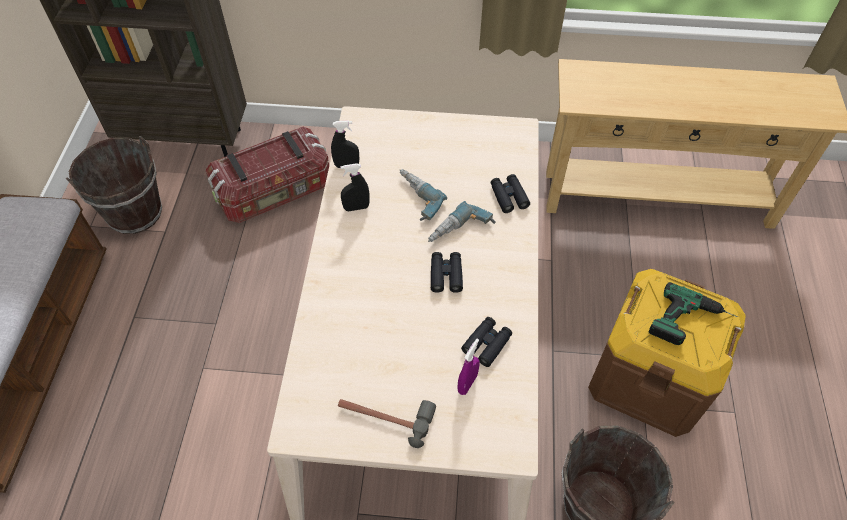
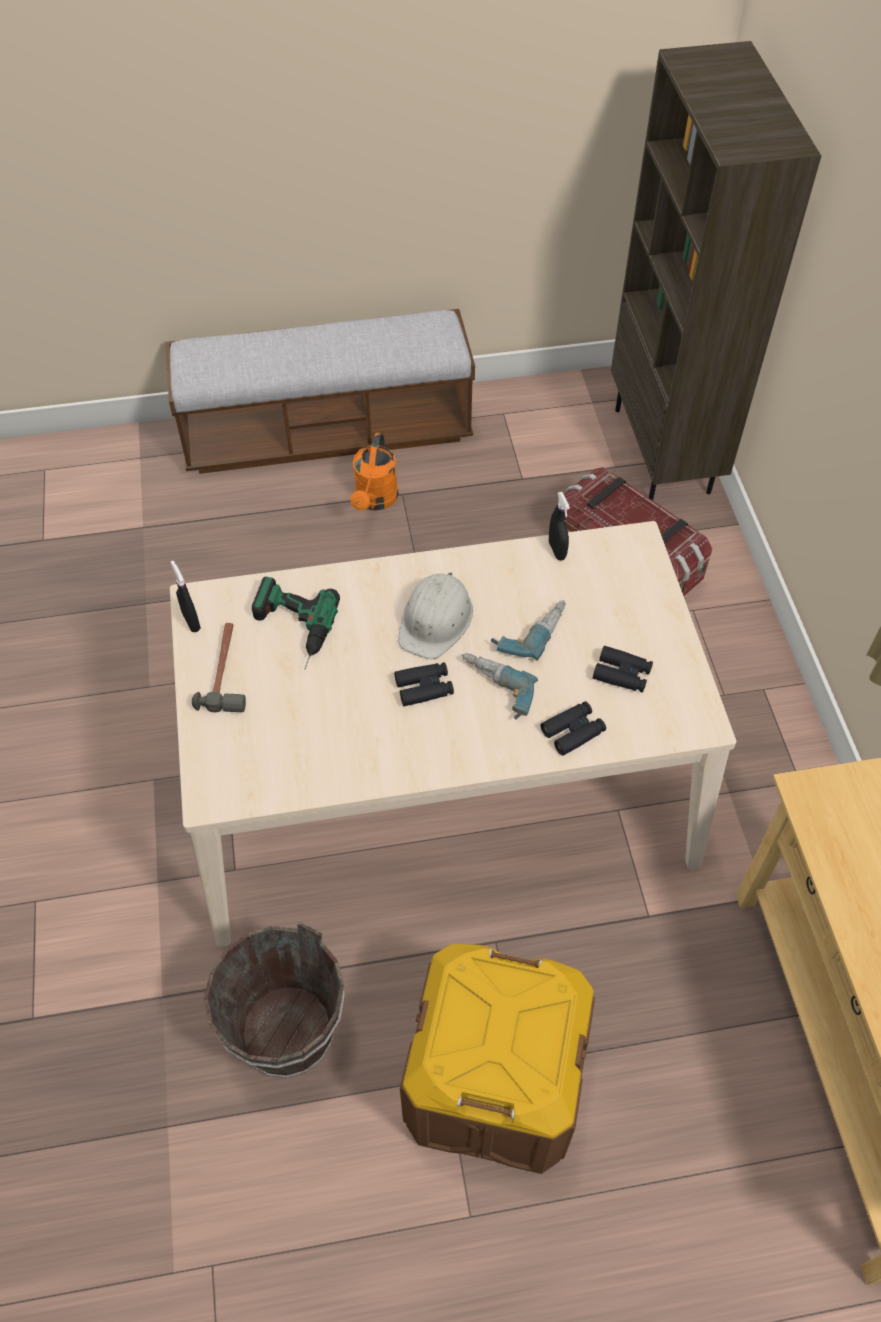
camera: 75 degrees right, 0 degrees up
brown bucket [66,136,162,234] -> none
black spray bottle [340,163,370,211] -> black spray bottle moved to [171,560,201,632]
purple spray bottle [457,339,480,395] -> none
black binoculars [461,317,512,367] -> black binoculars moved to [593,646,653,692]
power drill [648,282,738,345] -> power drill moved to [252,577,340,670]
none -> orange watering can [350,433,399,511]
none -> white hard hat [398,573,473,659]

